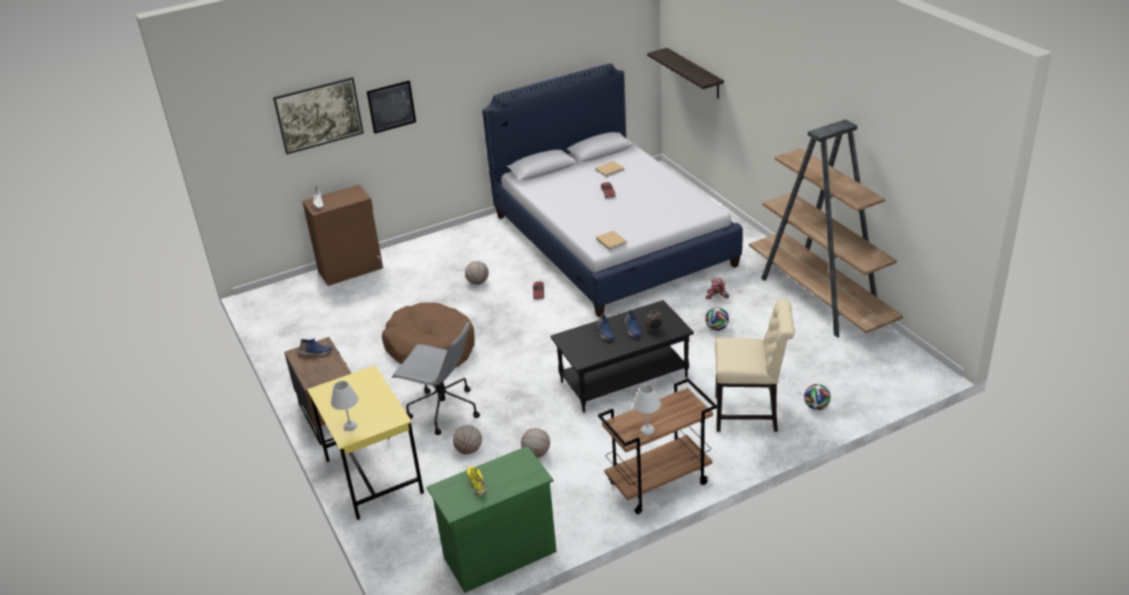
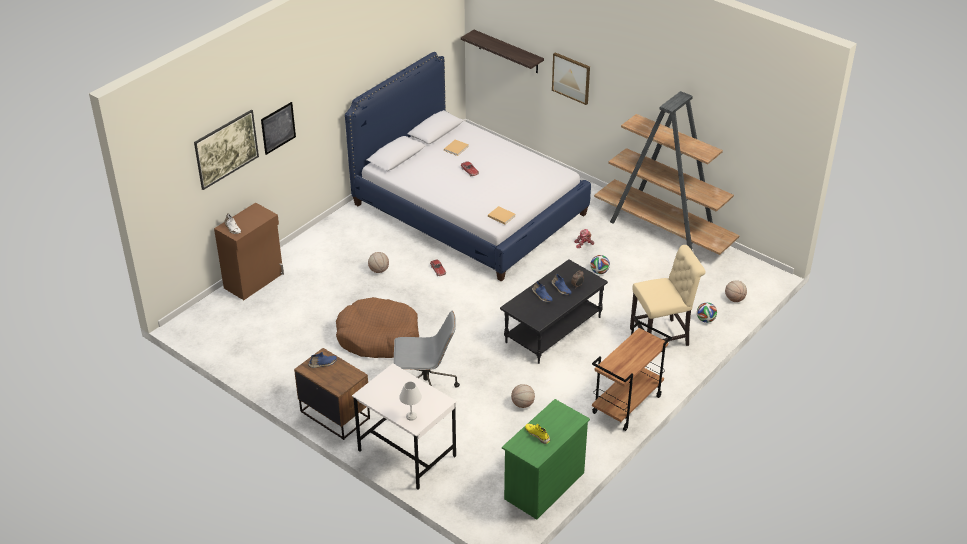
camera: 25 degrees left, 5 degrees up
yellow desk [307,365,424,520] -> white desk [352,364,457,490]
basketball [453,425,482,454] -> basketball moved to [725,280,747,302]
white table lamp [633,384,661,435] -> none
none -> picture [552,53,590,105]

